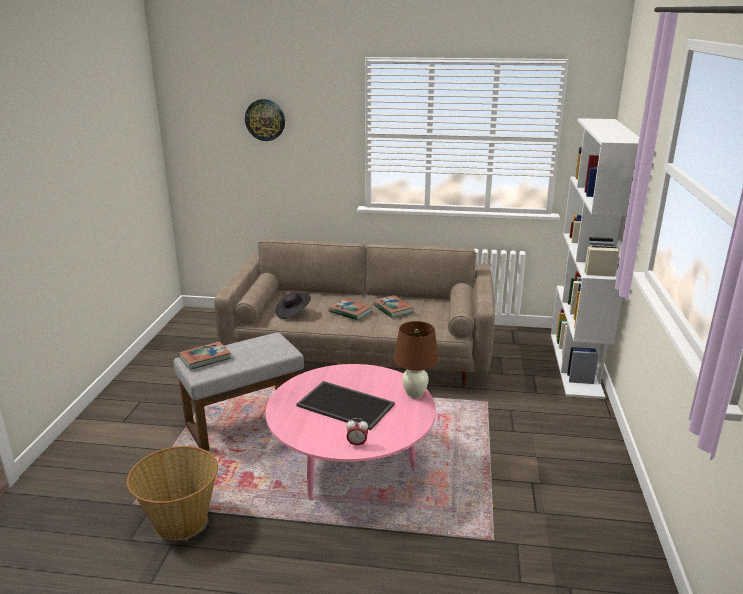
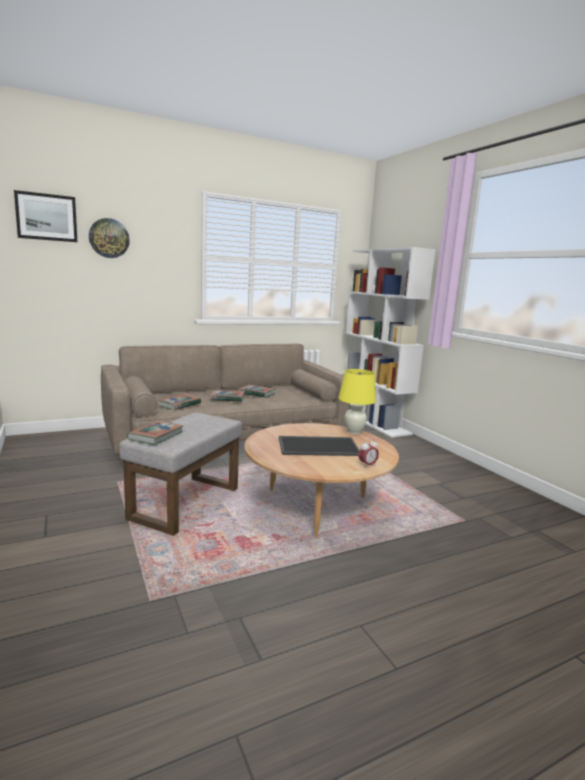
camera: 35 degrees left, 10 degrees down
basket [127,446,218,540] -> none
pink coffee table [266,364,436,499] -> brown coffee table [244,423,399,538]
black hat [275,292,311,319] -> book [158,394,201,410]
brown table lamp [394,321,439,399] -> yellow table lamp [338,369,376,434]
none -> picture [14,190,77,242]

